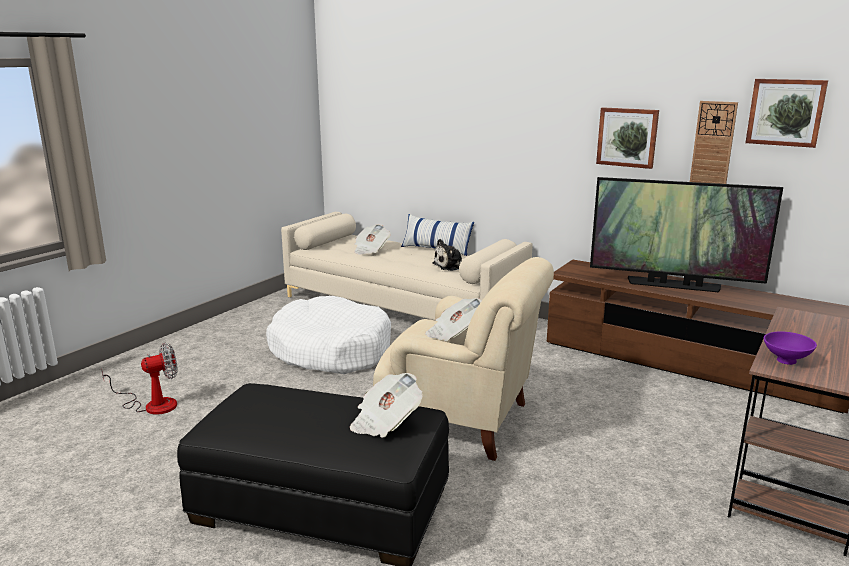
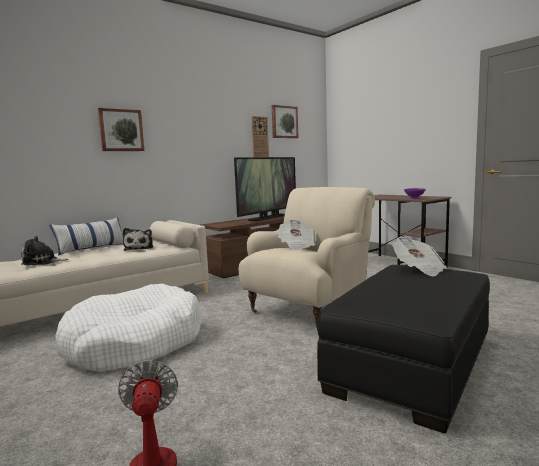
camera: 70 degrees left, 10 degrees down
newspaper [354,224,391,254] -> plush toy [21,236,68,266]
picture [596,107,659,169] -> picture moved to [98,108,144,151]

